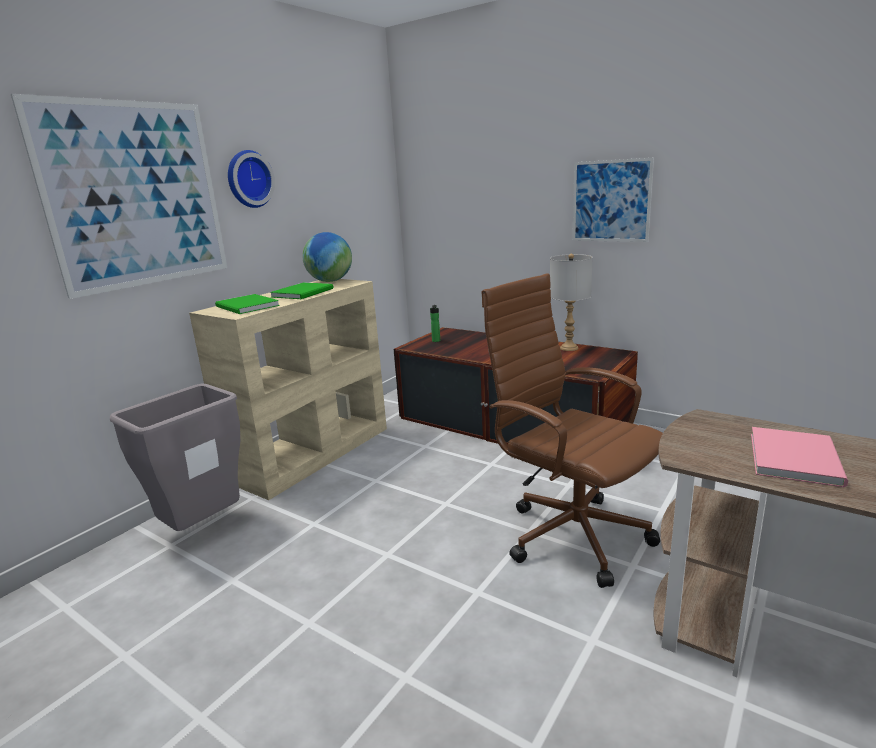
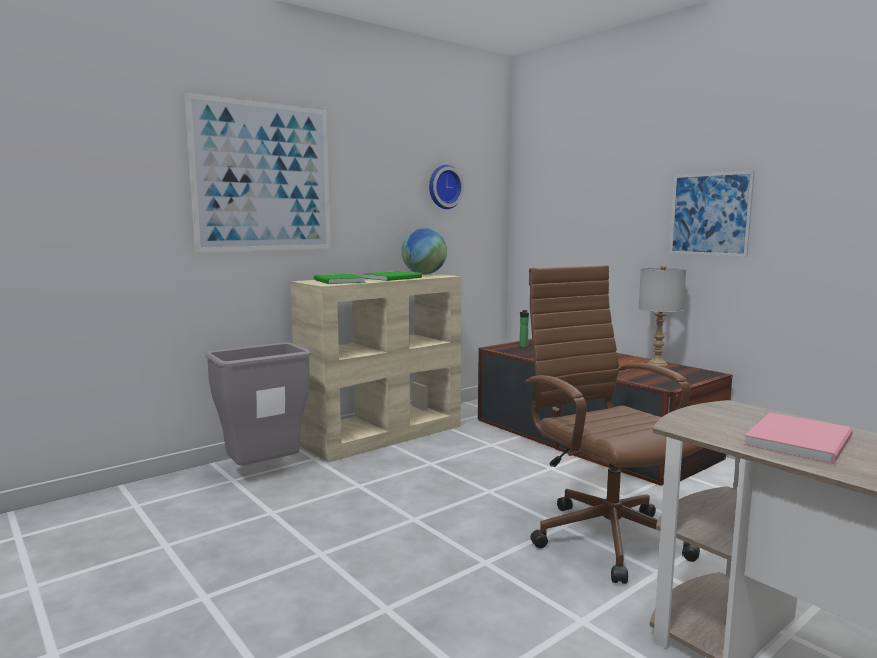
camera: 15 degrees right, 10 degrees down
wall clock [228,150,275,208] -> wall clock moved to [429,165,464,209]

